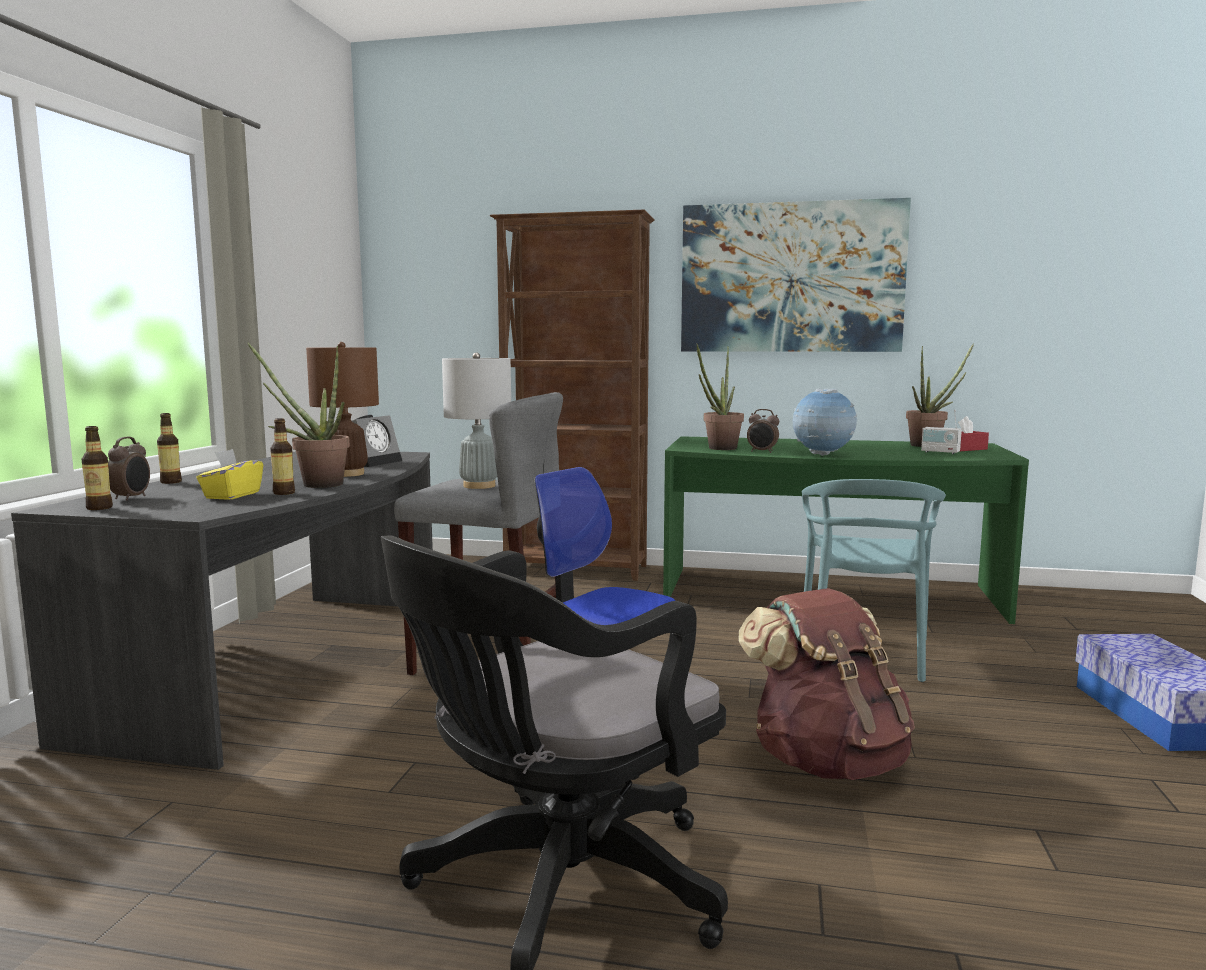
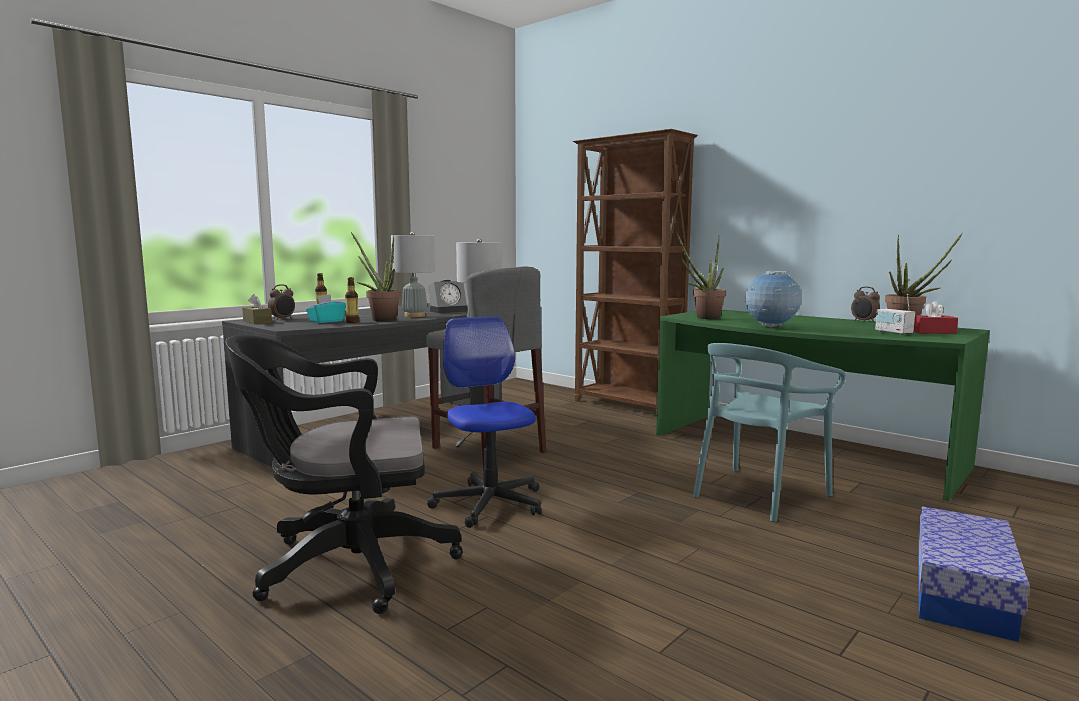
camera: 30 degrees right, 0 degrees up
bottle [81,426,113,510] -> brown tissue box [242,294,272,324]
yellow tissue box [196,449,263,500] -> turquoise tissue box [306,294,346,323]
brown table lamp [306,342,379,477] -> grey table lamp [391,232,435,317]
picture [681,198,911,352] -> none
brown backpack [739,588,915,780] -> none
alarm clock [747,409,779,453] -> alarm clock moved to [851,287,880,323]

